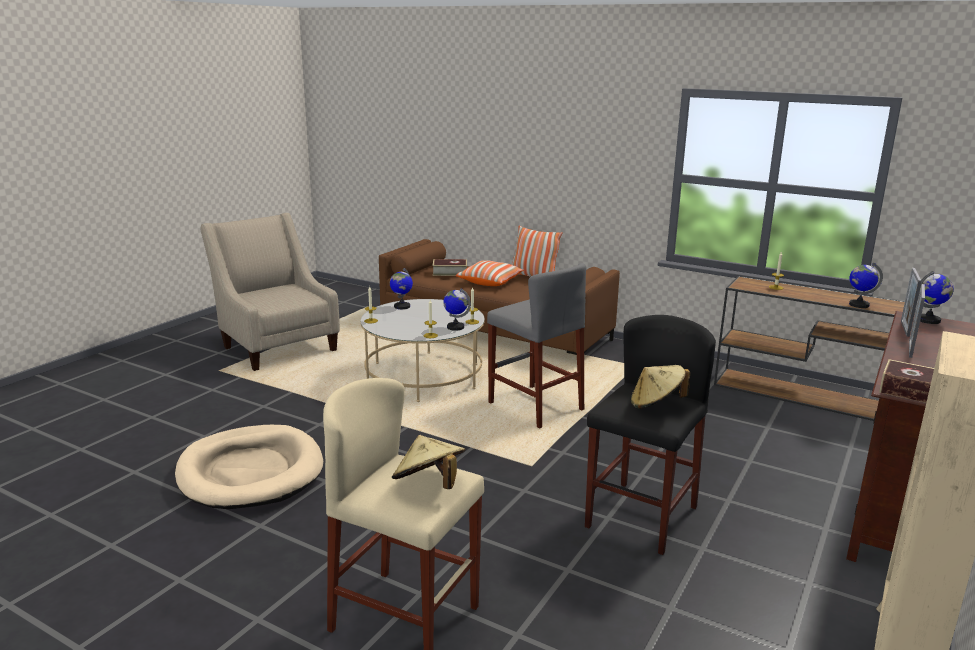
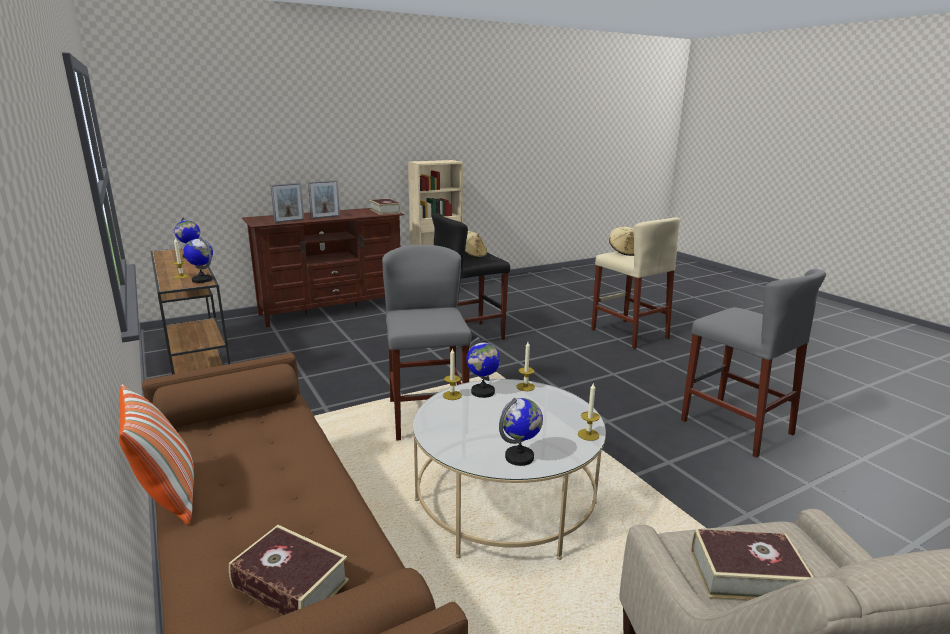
camera: 150 degrees left, 0 degrees up
beige dog bed [175,425,323,509] -> grey stool [681,269,826,458]
pillow [456,260,524,286] -> none
globe [918,271,954,324] -> globe moved to [184,237,213,283]
none -> book [691,529,814,601]

